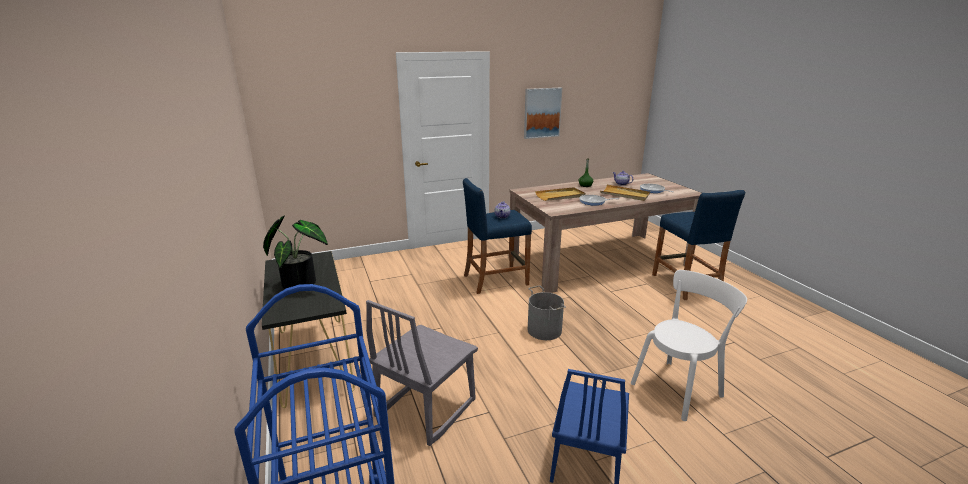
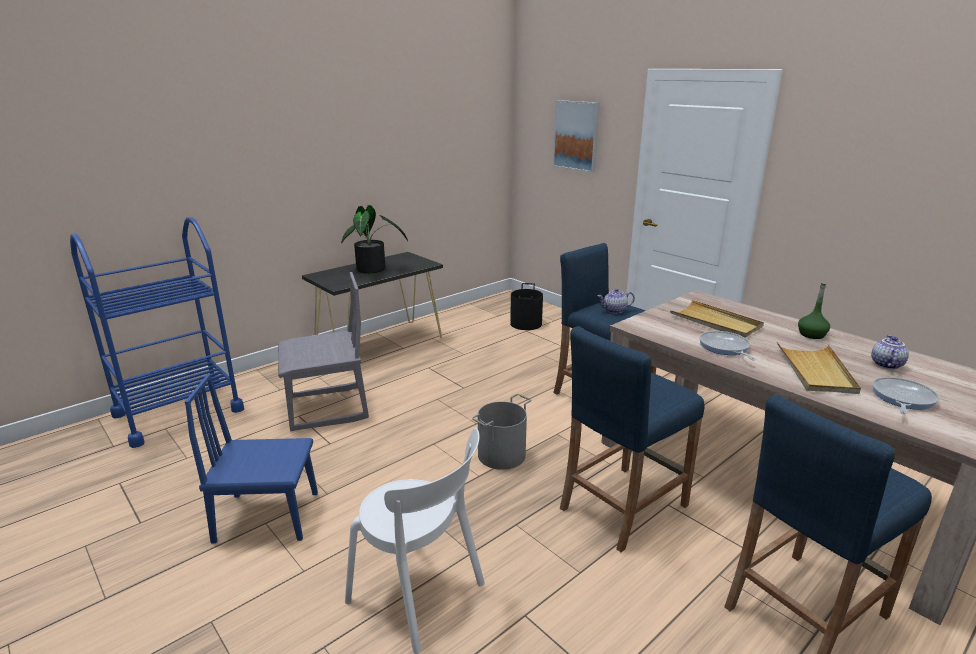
camera: 70 degrees right, 0 degrees up
grey chair [366,300,478,446] -> grey chair turned 150 degrees clockwise [278,272,369,431]
picture [524,88,562,139] -> picture moved to [553,100,600,172]
none -> black bucket [510,283,543,330]
none -> blue stool [560,326,704,552]

